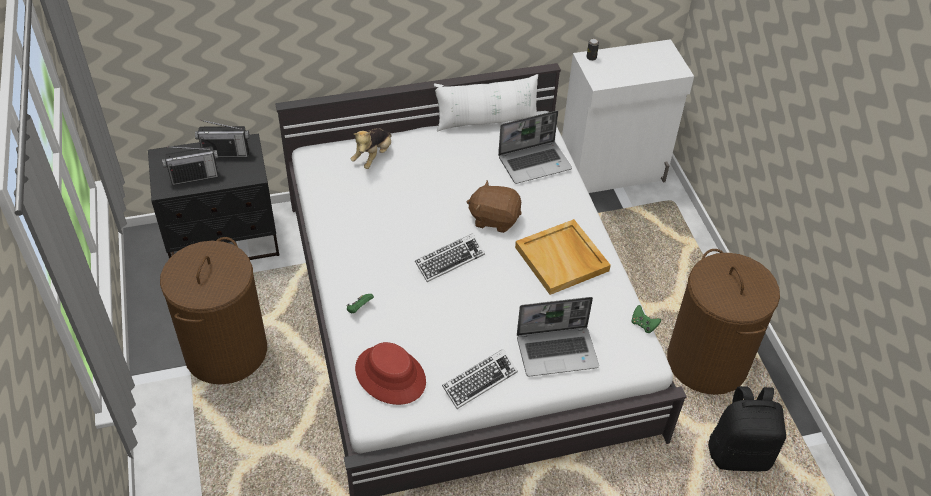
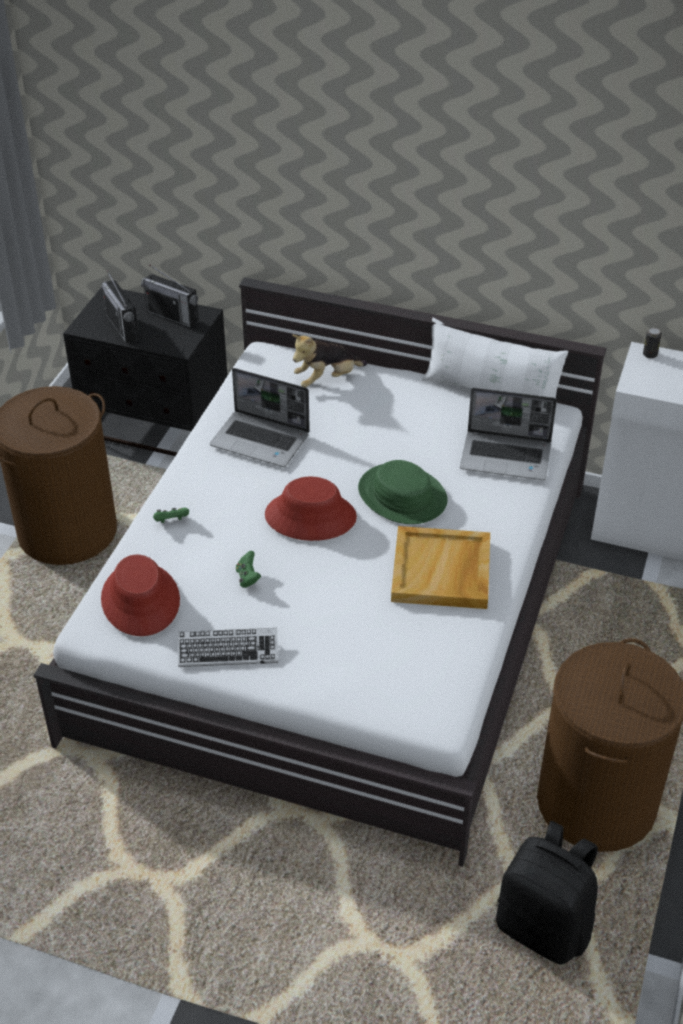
camera: 35 degrees right, 5 degrees down
radio [162,146,219,185] -> radio turned 45 degrees clockwise [101,270,139,343]
keyboard [415,233,485,282] -> red hat [265,477,357,541]
brown plush toy [466,181,521,233] -> green hat [358,460,448,524]
laptop [517,297,599,377] -> laptop moved to [210,368,310,467]
green game controller [631,305,661,333] -> green game controller moved to [236,551,261,588]

